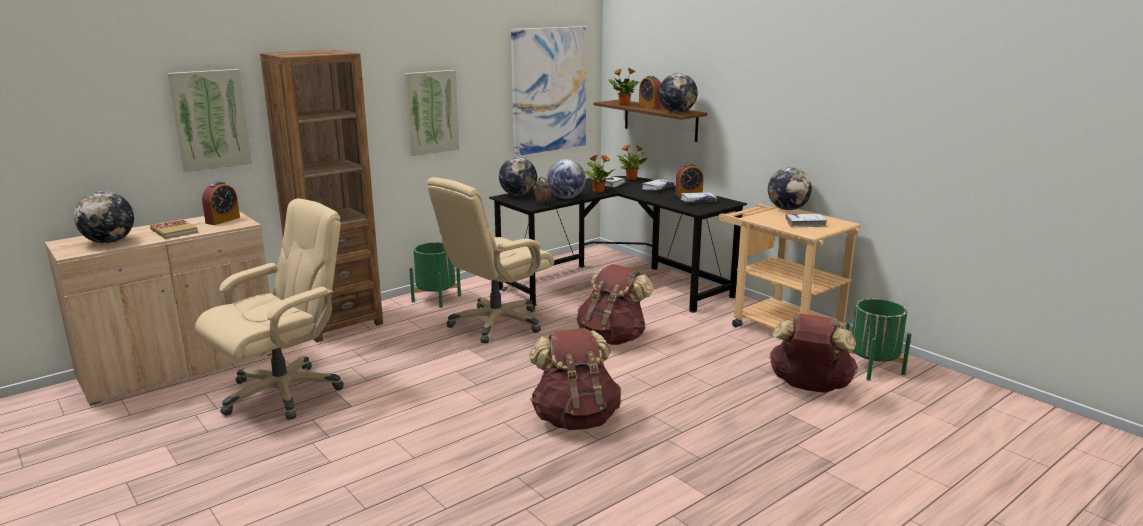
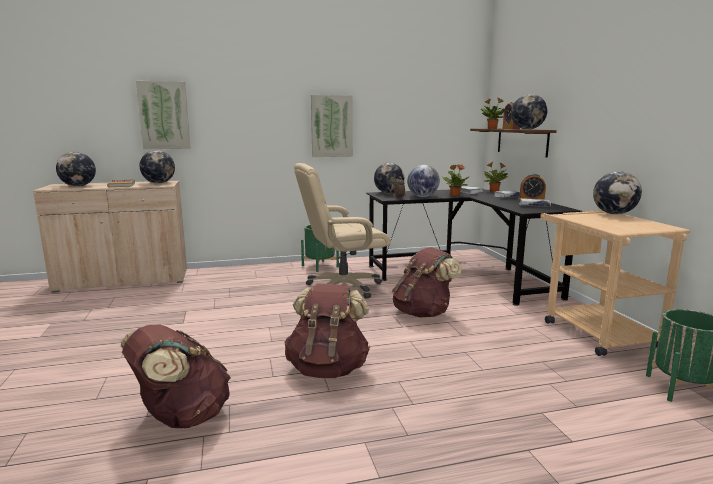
camera: 25 degrees right, 5 degrees down
beige office chair [195,198,344,420] -> none
alarm clock [202,182,240,225] -> globe [139,150,175,183]
brown bookcase [260,50,383,343] -> none
picture [511,26,586,156] -> none
brown backpack [769,314,858,393] -> brown backpack moved to [121,325,231,428]
white book [786,214,827,227] -> none

